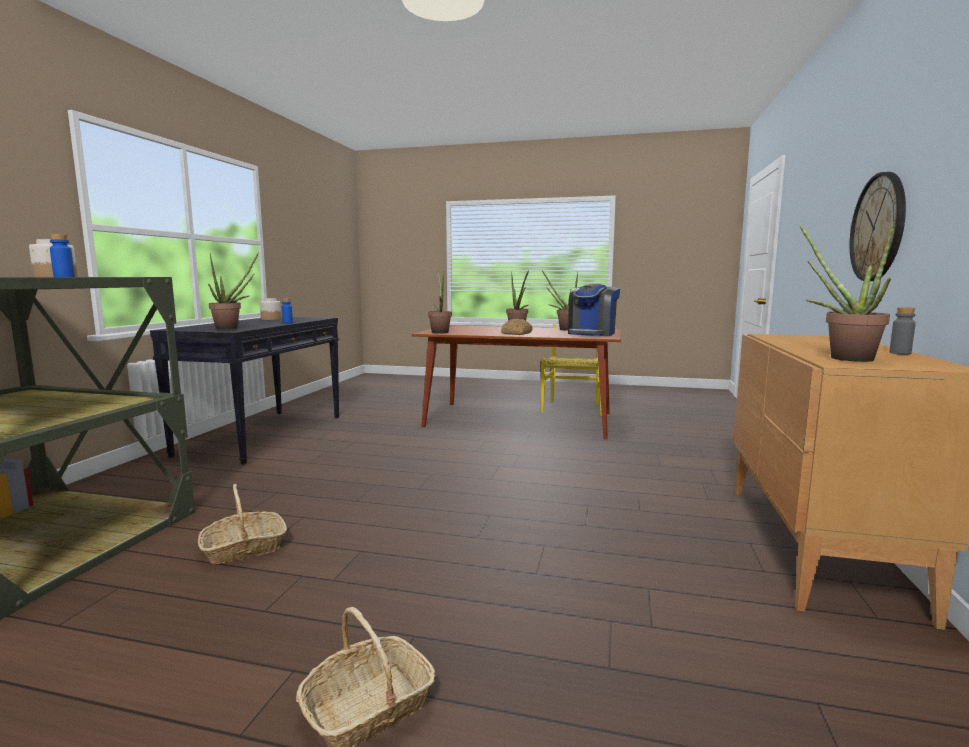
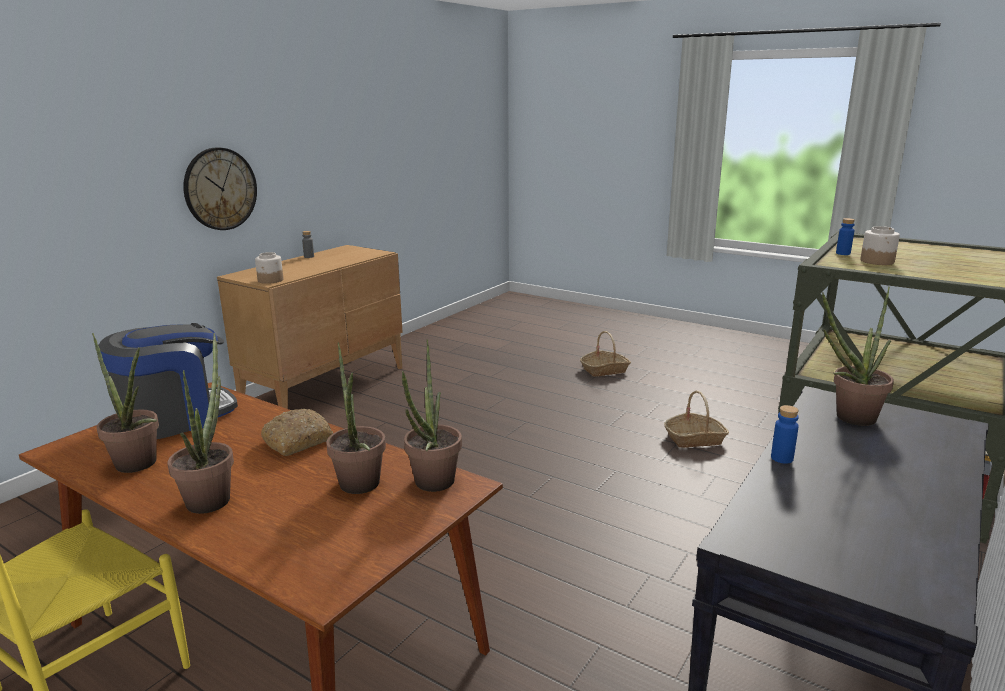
camera: 160 degrees left, 10 degrees up
jar [260,298,281,320] -> jar moved to [255,252,283,284]
potted plant [799,221,894,362] -> potted plant moved to [326,342,386,494]

